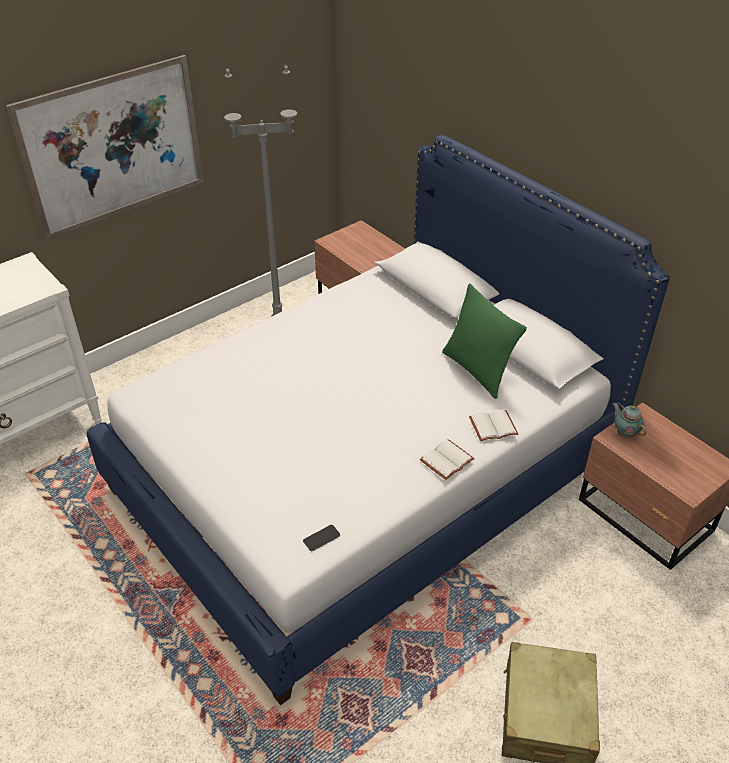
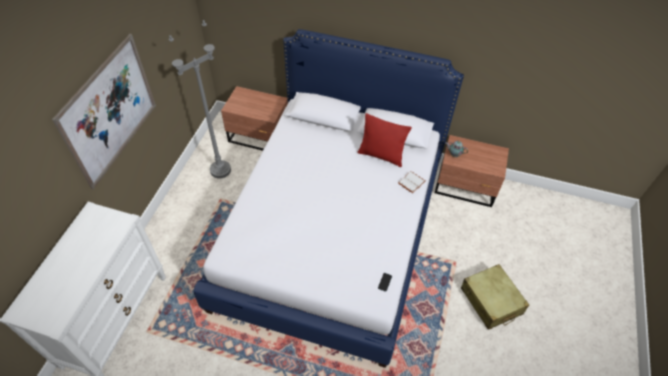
camera: 35 degrees left, 10 degrees up
white book [420,439,475,480] -> none
green pillow [442,283,527,399] -> red pillow [358,113,412,167]

